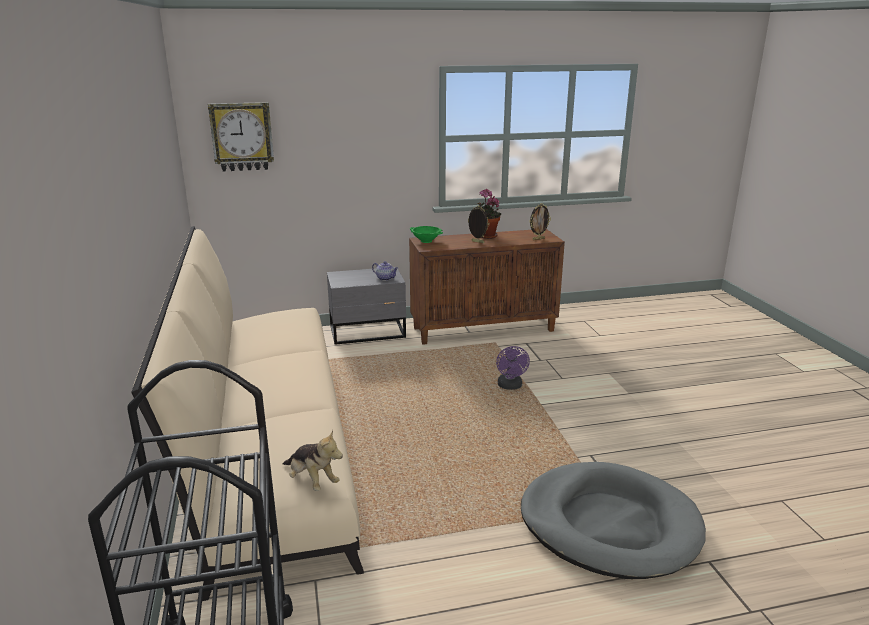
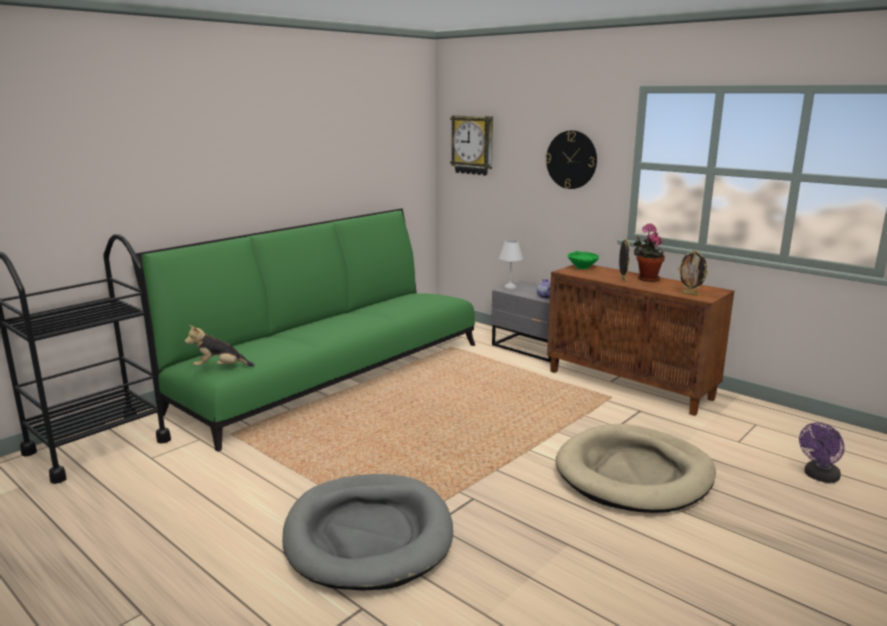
camera: 55 degrees right, 5 degrees down
beige sofa [131,226,364,601] -> green sofa [131,208,475,452]
plush toy [283,430,343,491] -> plush toy turned 75 degrees clockwise [185,325,255,366]
purple fan [496,346,530,390] -> purple fan moved to [799,422,845,483]
none -> white table lamp [499,240,523,290]
none -> wall clock [546,130,597,189]
none -> beige dog bed [556,424,716,513]

